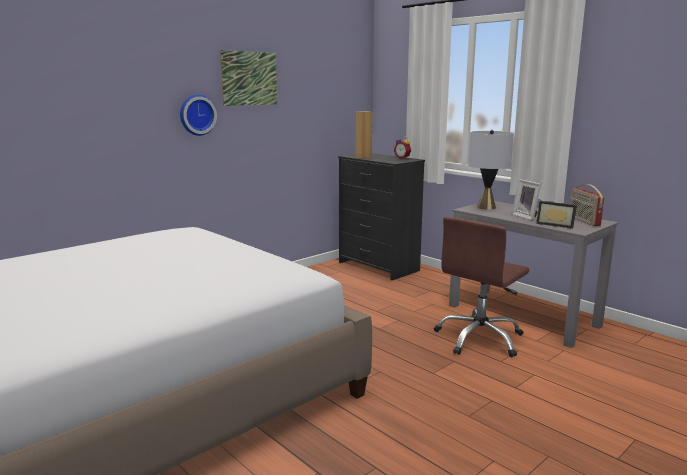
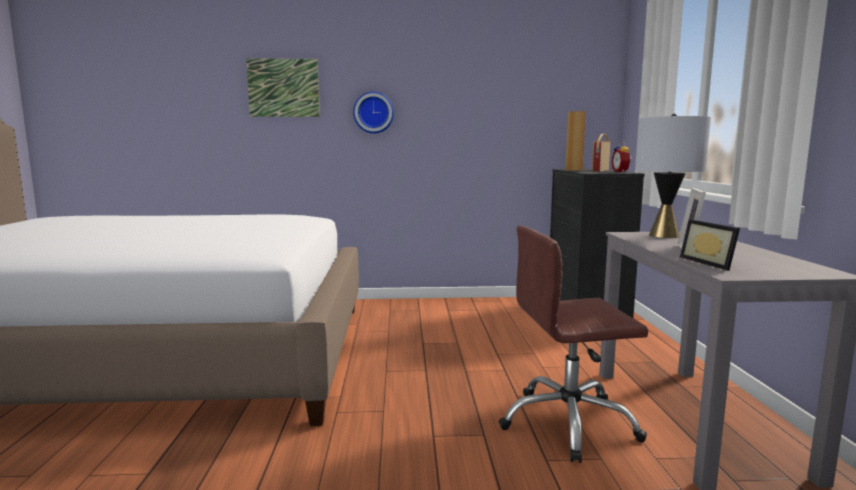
camera: 40 degrees right, 5 degrees down
picture [220,50,277,106] -> picture moved to [246,58,320,117]
radio [570,184,604,226] -> radio moved to [592,134,611,172]

